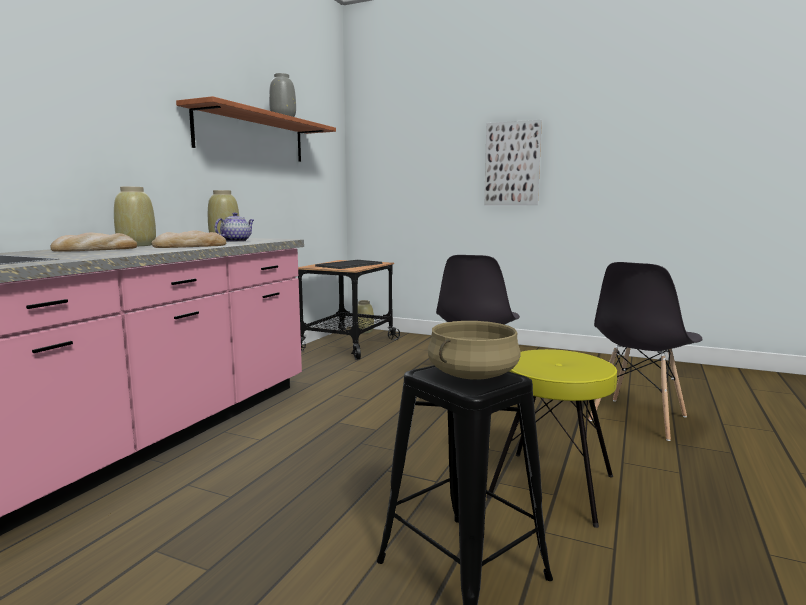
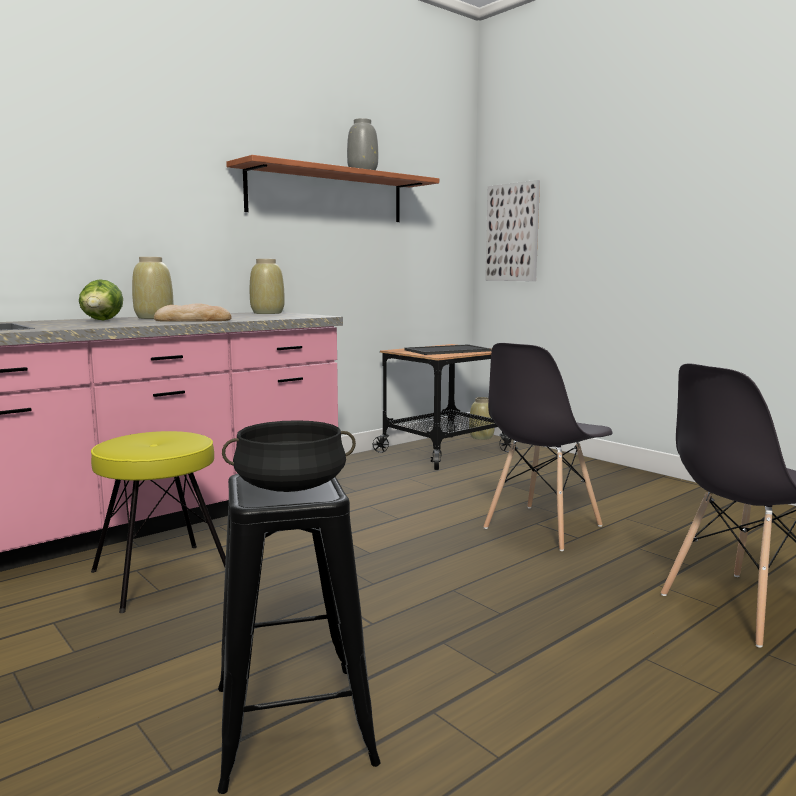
camera: 25 degrees right, 0 degrees up
bread [51,233,137,252] -> lettuce [79,279,123,320]
teapot [215,213,254,242] -> none
beige cooking pot [428,321,521,380] -> black cooking pot [222,420,356,492]
picture [484,120,542,205] -> picture moved to [485,180,540,281]
yellow stool [486,349,617,528] -> yellow stool moved to [91,431,226,613]

